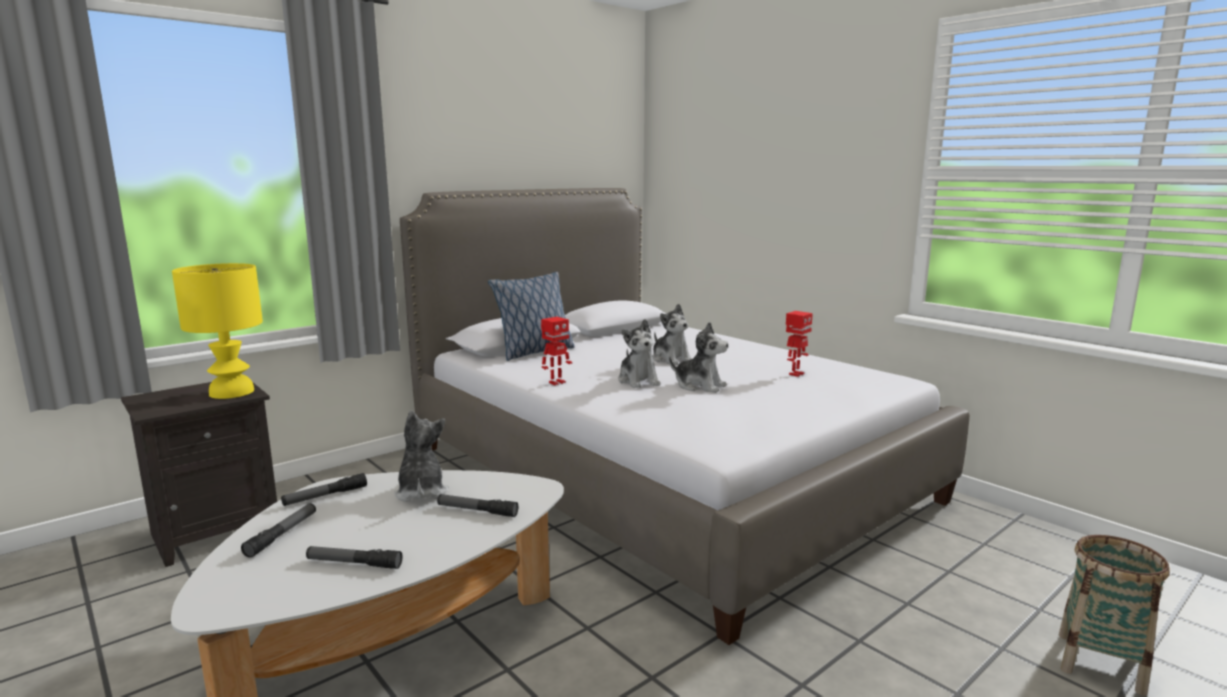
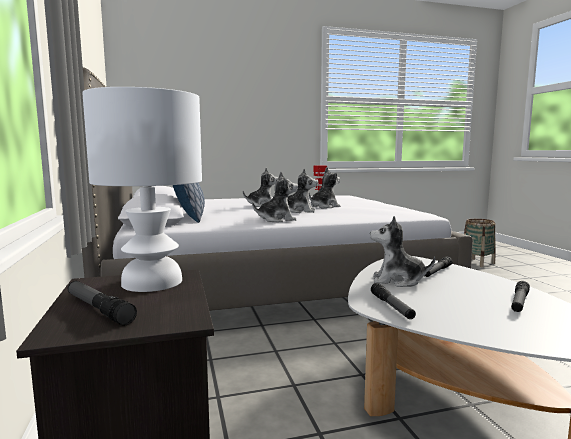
camera: 65 degrees left, 5 degrees down
yellow table lamp [172,263,263,399] -> white table lamp [82,87,202,292]
flashlight [241,503,316,558] -> flashlight moved to [68,281,137,326]
toy robot [541,317,572,385] -> plush toy [252,172,298,222]

